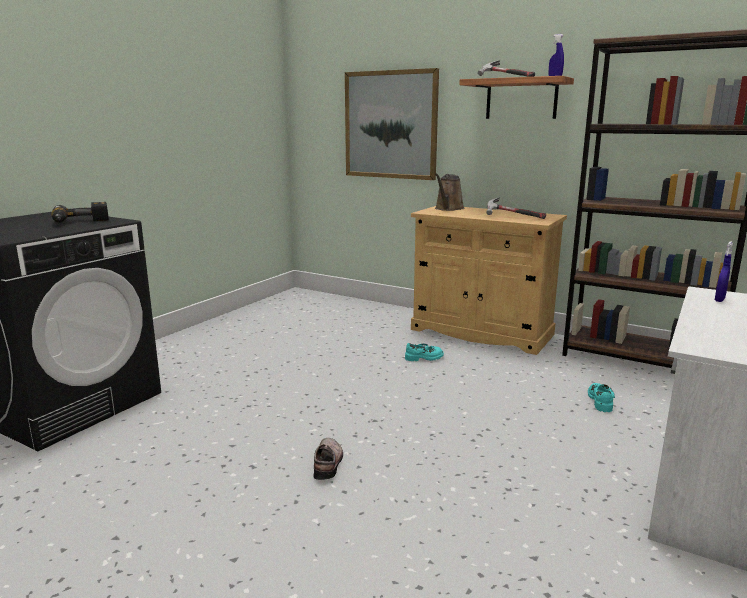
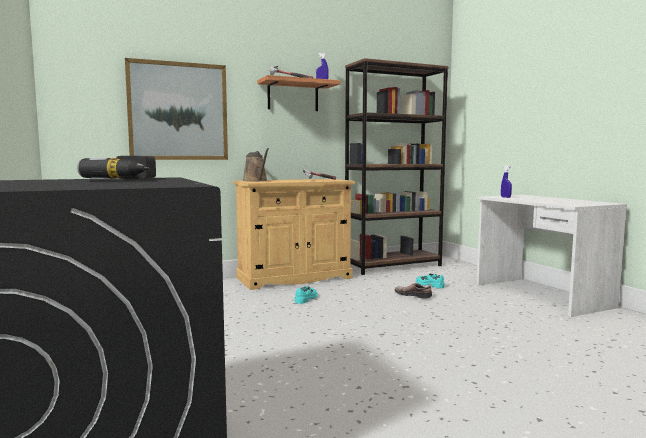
camera: 55 degrees left, 10 degrees down
shoe [314,438,343,480] -> shoe moved to [395,283,432,299]

